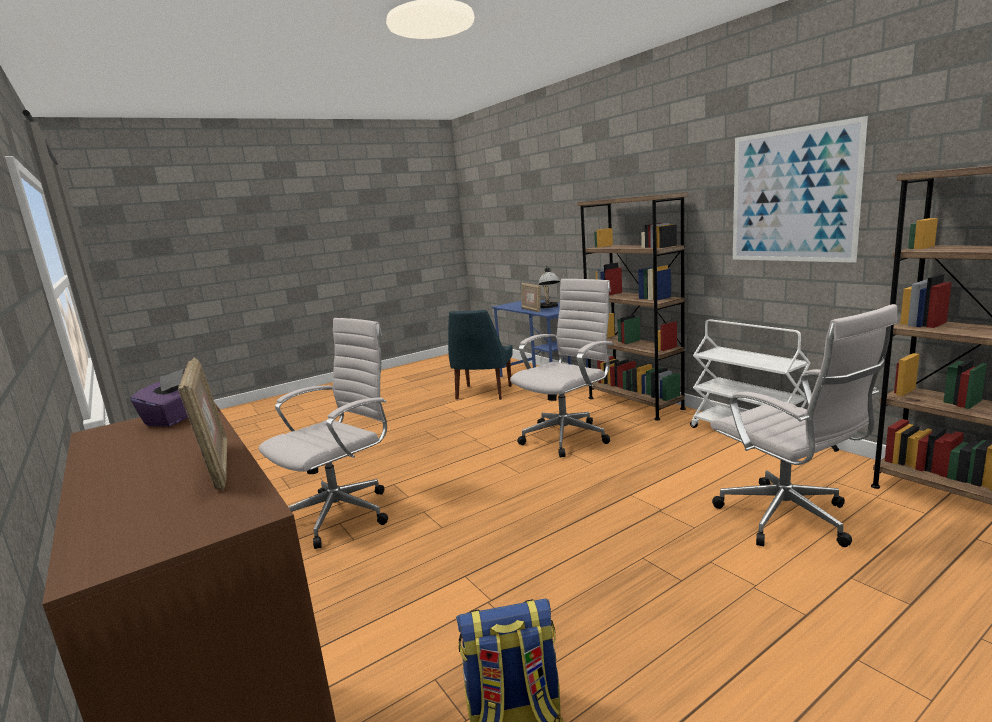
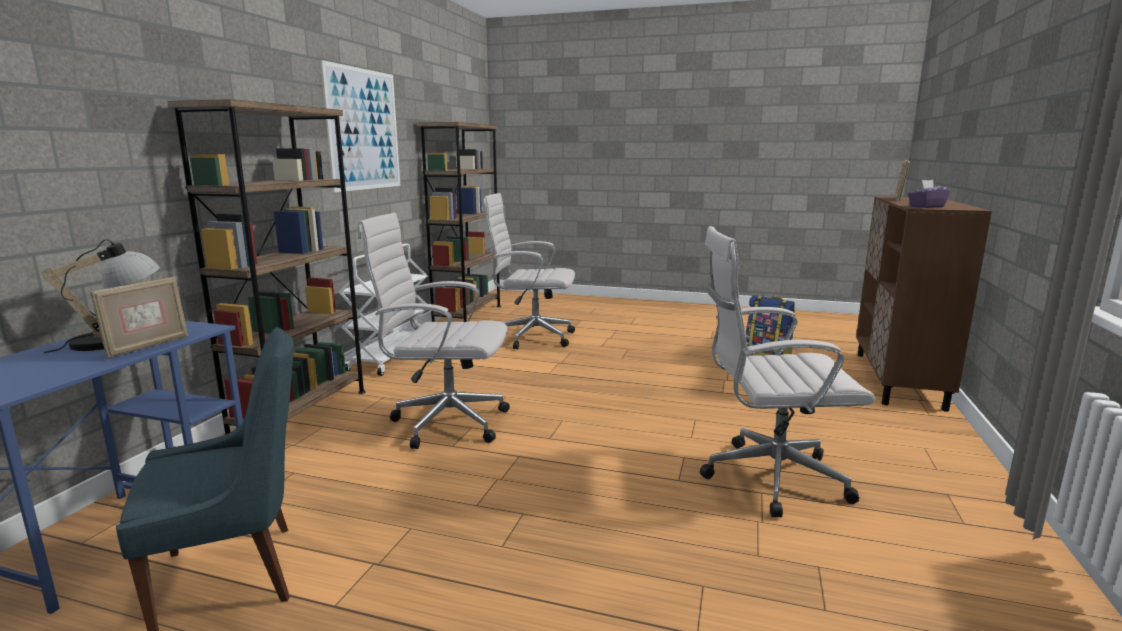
camera: 130 degrees left, 0 degrees up
white office chair [710,304,898,547] -> white office chair turned 105 degrees counterclockwise [483,193,575,350]

